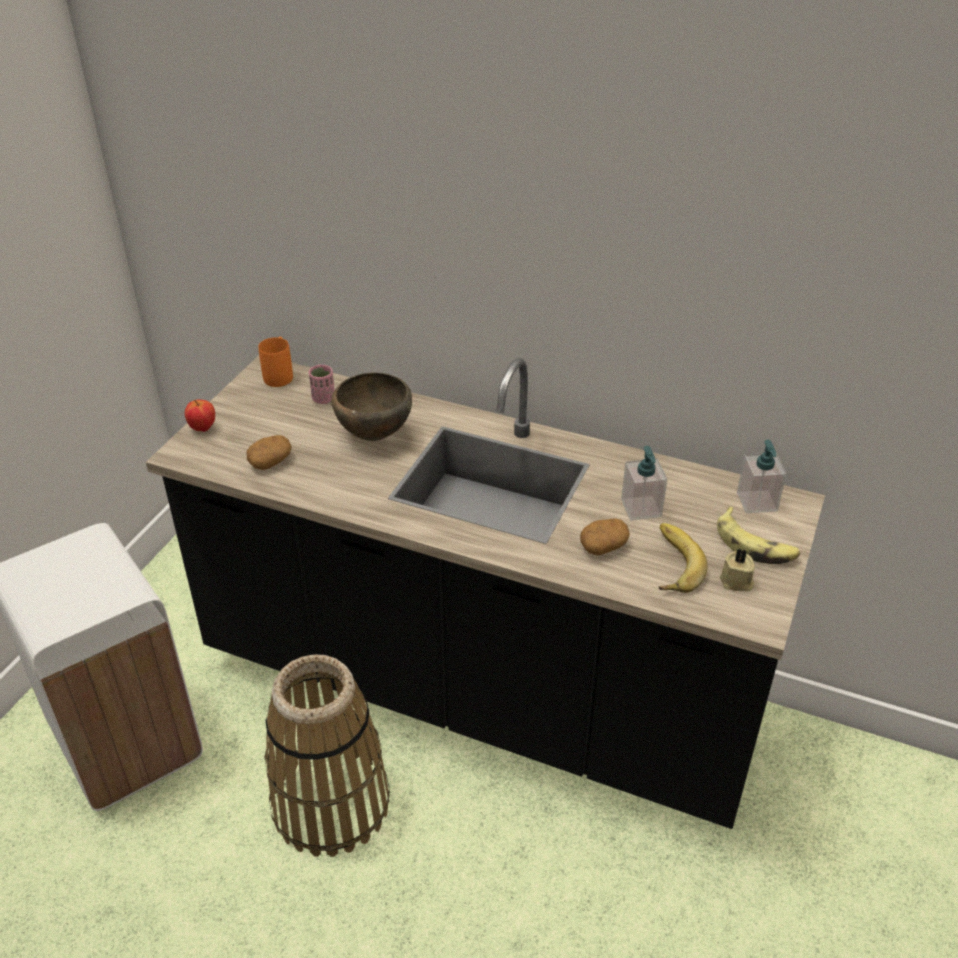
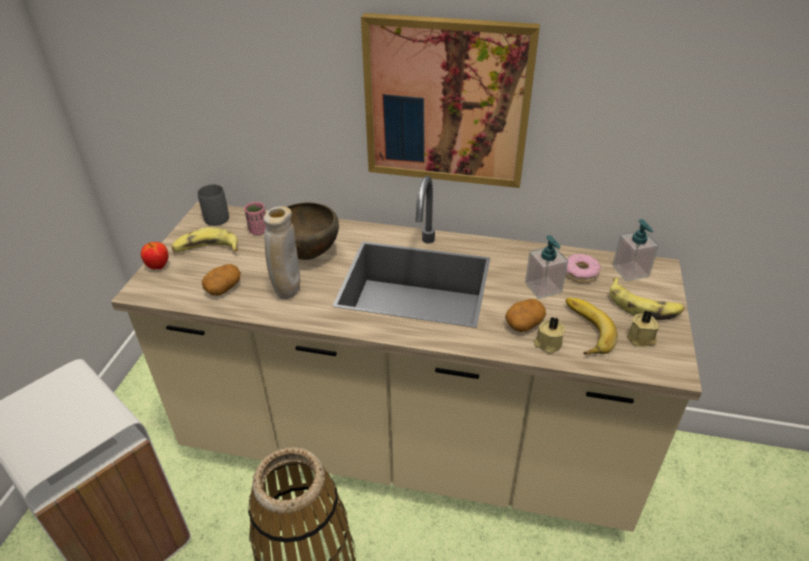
camera: 10 degrees left, 0 degrees up
black counter [146,356,825,829] -> beige counter [111,176,702,532]
orange mug [258,337,293,387] -> grey mug [198,184,229,226]
none -> banana [172,227,238,252]
none -> beige vase [263,206,300,299]
none -> picture [361,13,540,188]
none -> beige candle [534,317,565,354]
none -> donut [566,253,601,283]

